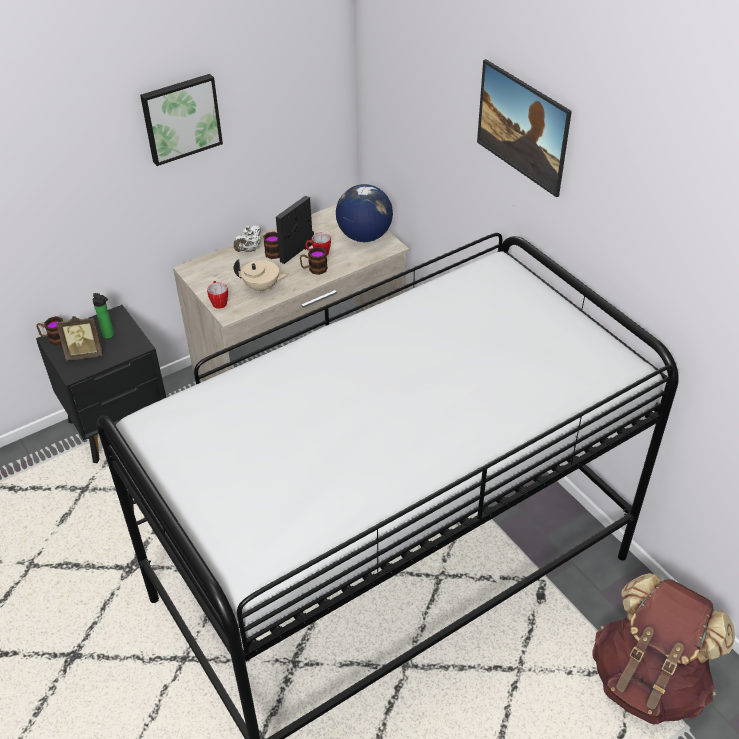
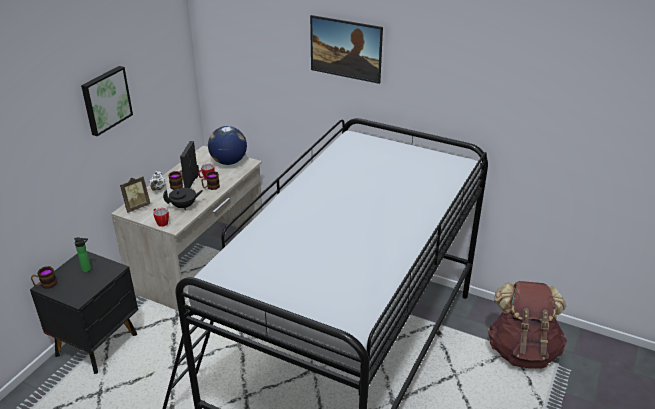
camera: 30 degrees left, 10 degrees down
picture frame [56,316,103,361] -> picture frame moved to [120,176,150,213]
beige teapot [234,259,289,294] -> black teapot [163,188,203,210]

